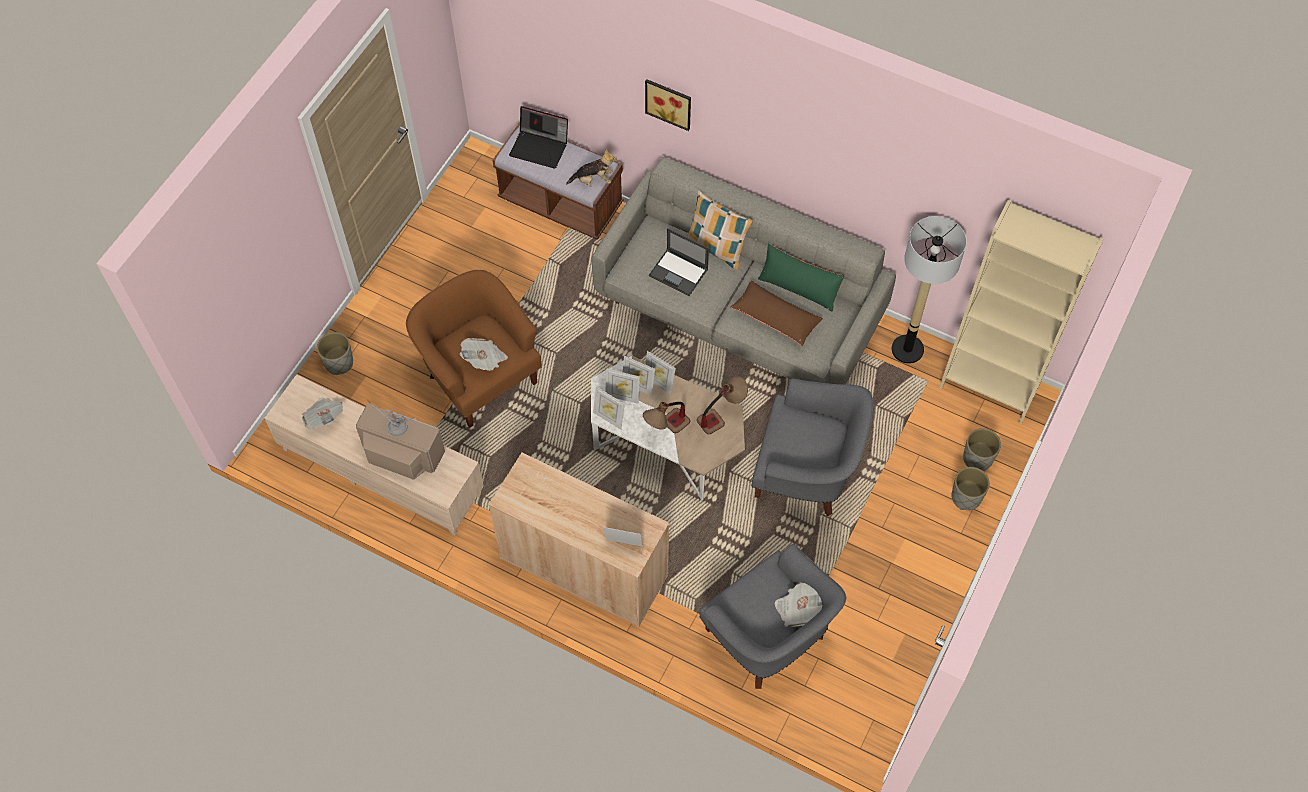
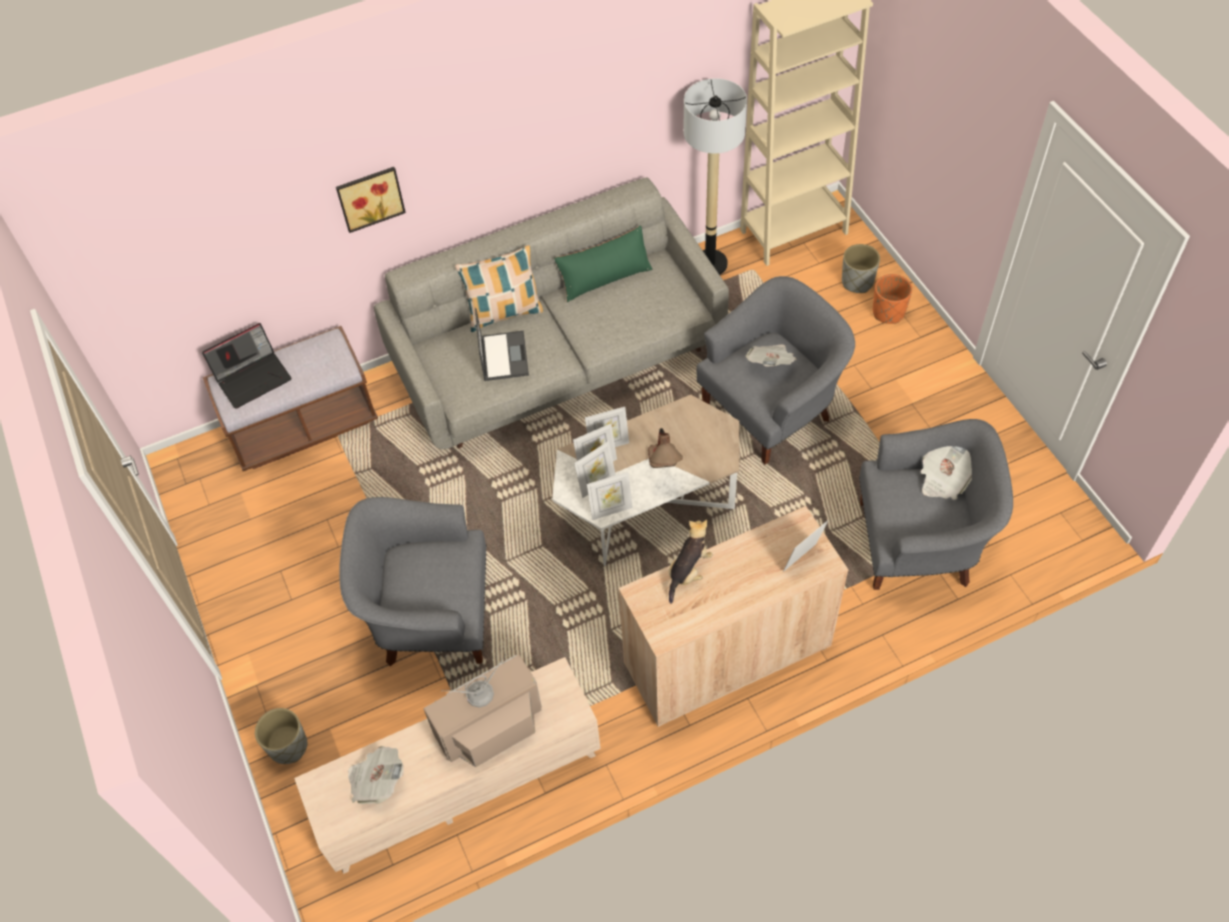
camera: 50 degrees left, 5 degrees down
brown armchair [406,270,542,428] -> grey armchair [339,497,487,666]
newspaper [459,338,508,371] -> newspaper moved to [746,344,797,367]
plush toy [566,150,617,187] -> plush toy moved to [669,520,713,604]
laptop [649,228,709,296] -> laptop turned 75 degrees counterclockwise [475,308,529,381]
table lamp [697,376,748,434] -> none
brown pillow [730,281,823,346] -> none
grey planter [951,467,990,510] -> orange planter [873,274,912,324]

